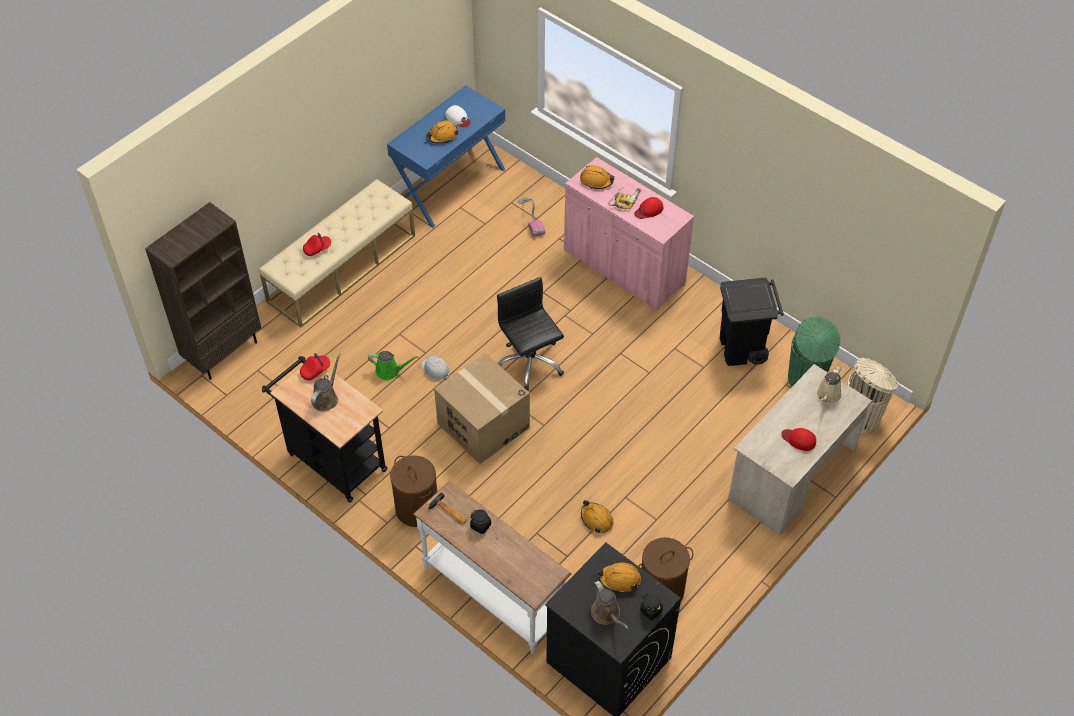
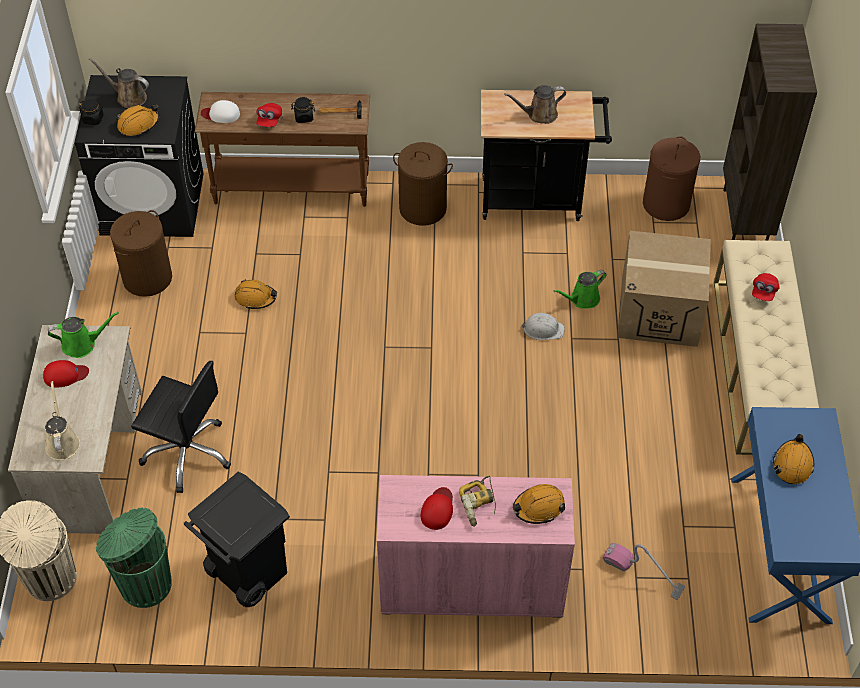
camera: 140 degrees right, 0 degrees up
red cap [300,353,330,381] -> red cap moved to [256,103,282,127]
brown watering can [311,354,341,411] -> brown watering can turned 90 degrees clockwise [504,85,566,124]
white console table [413,480,572,654] -> brown console table [195,92,370,207]
cardboard box [434,353,530,464] -> cardboard box moved to [617,231,711,347]
white cap [445,105,471,127] -> white cap moved to [201,100,240,123]
black office chair [497,277,564,391] -> black office chair moved to [131,361,231,493]
none -> green watering can [48,312,119,358]
none -> brown laundry basket [643,136,700,221]

